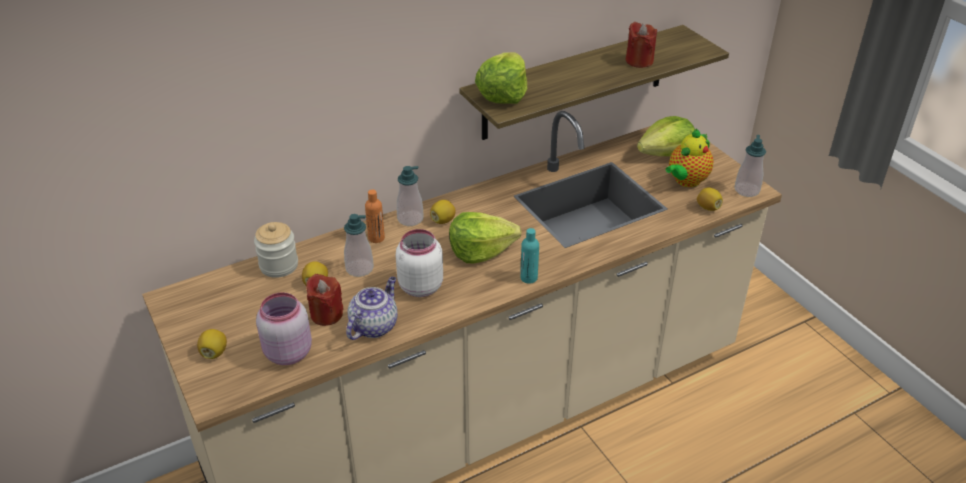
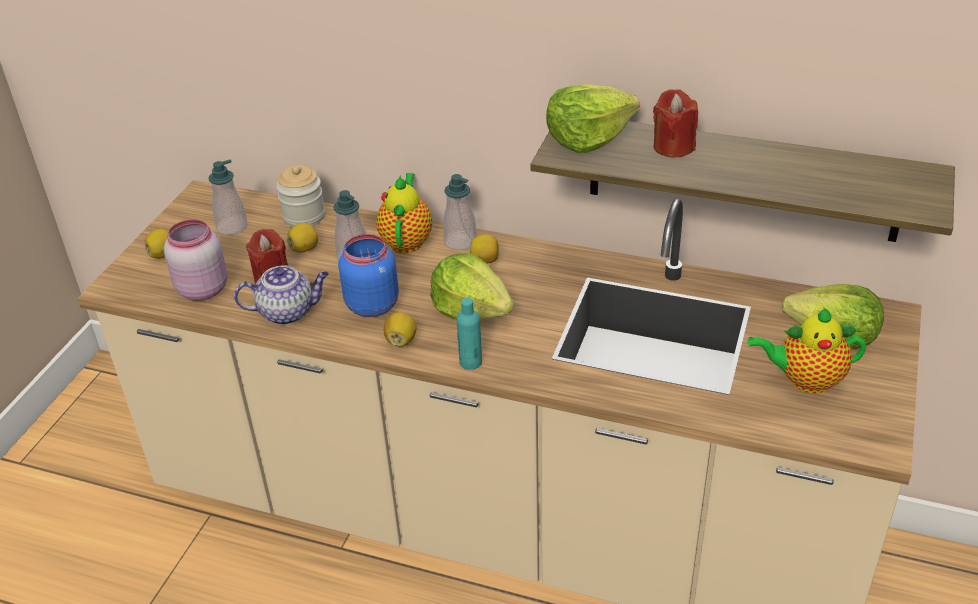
camera: 50 degrees right, 0 degrees up
orange bottle [365,189,385,243] -> teapot [376,173,432,254]
white jar [396,229,443,297] -> blue jar [338,234,399,317]
red candle [626,22,657,68] -> red candle moved to [653,89,698,158]
lemon [697,187,723,211] -> lemon moved to [384,312,417,347]
soap dispenser [734,135,766,197] -> soap dispenser moved to [209,160,248,235]

